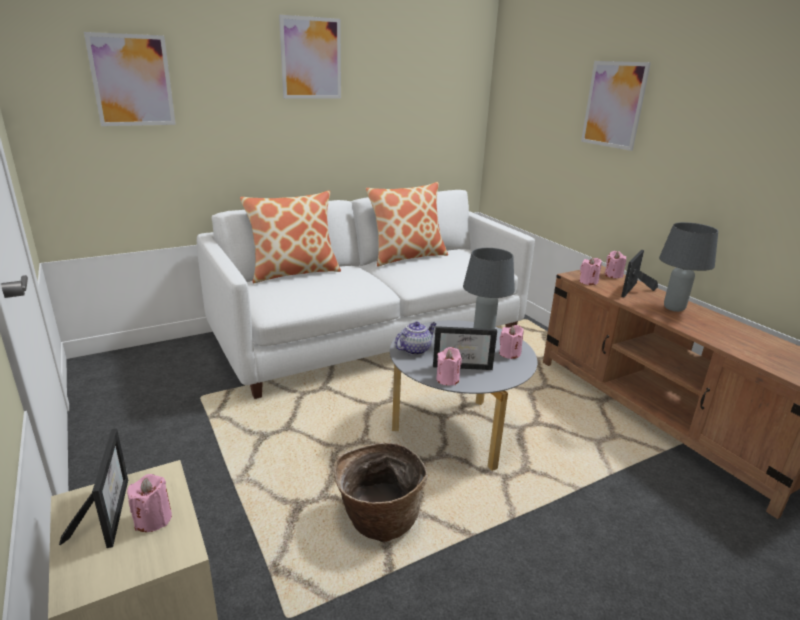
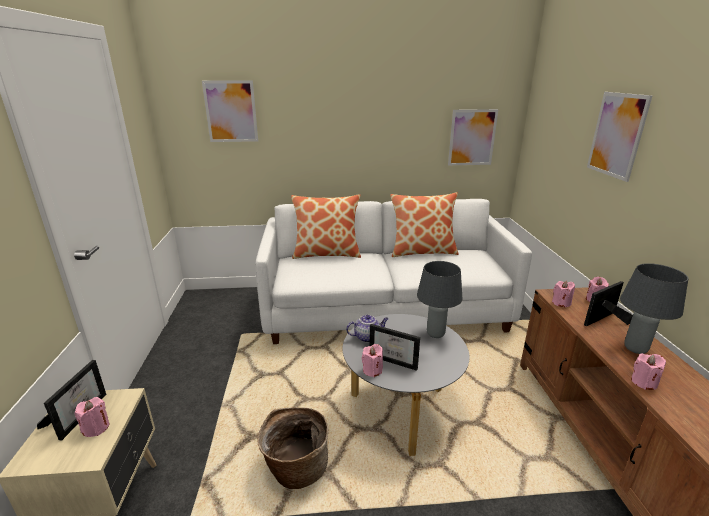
camera: 25 degrees right, 0 degrees up
picture [279,15,341,99] -> picture moved to [448,109,499,165]
pink candle [499,325,524,359] -> pink candle moved to [631,353,666,390]

